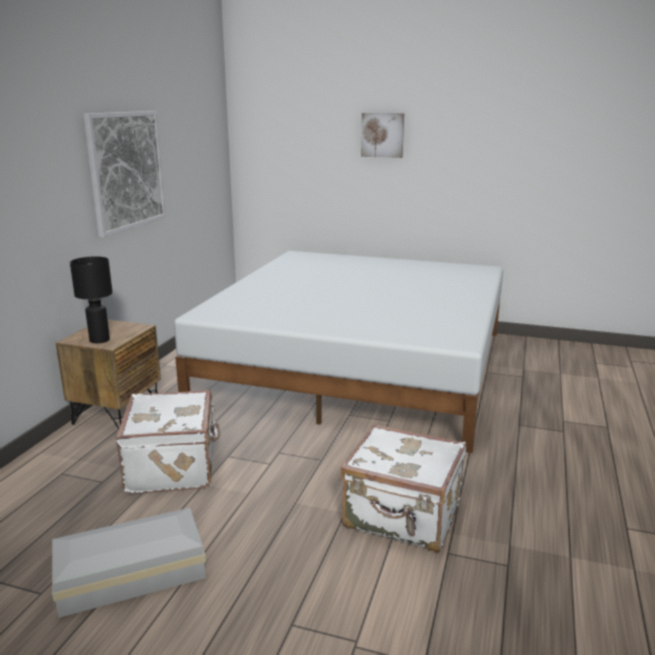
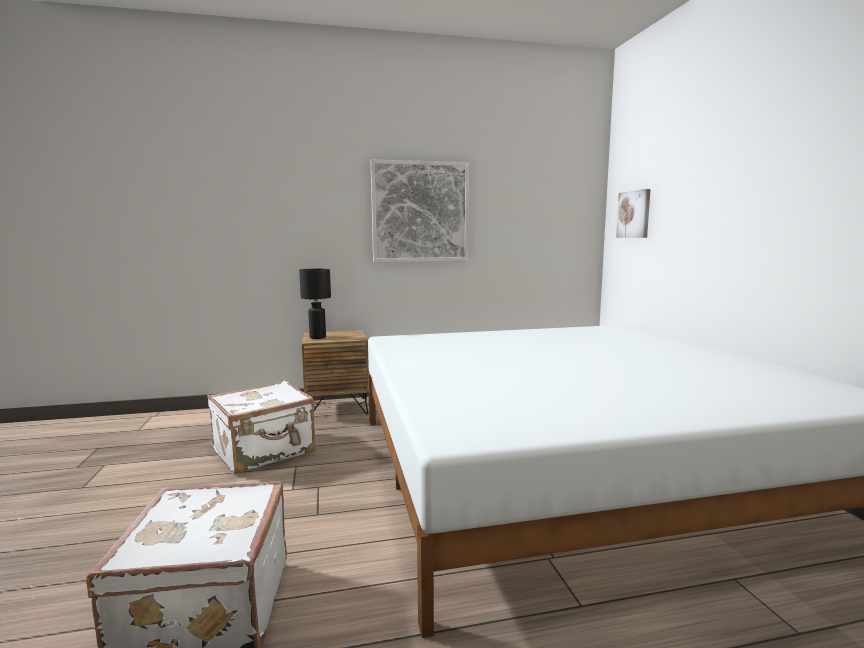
camera: 60 degrees right, 10 degrees down
white storage box [52,508,206,618] -> none
picture [361,113,404,158] -> picture moved to [616,189,651,238]

